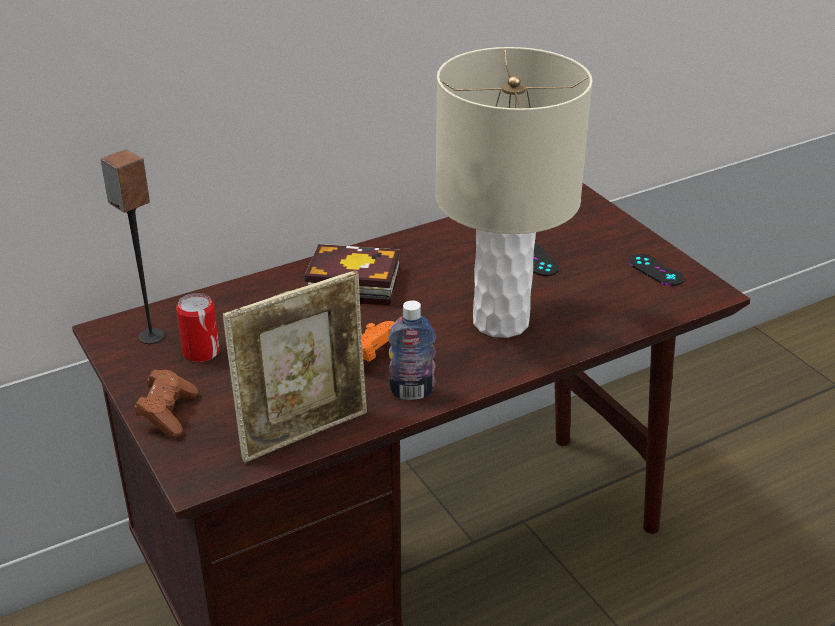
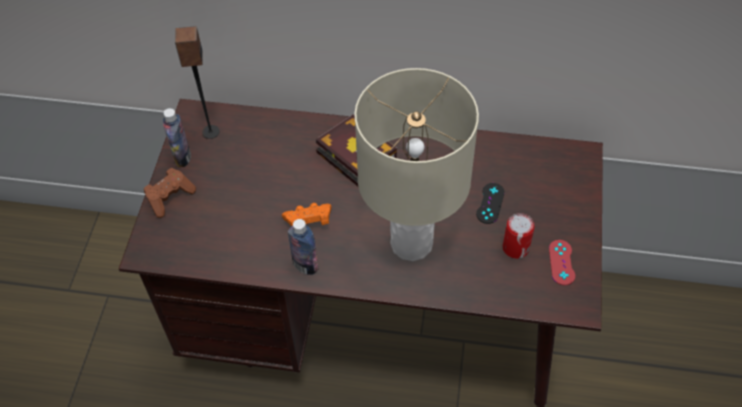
camera: 40 degrees right, 20 degrees up
can [176,293,219,362] -> can moved to [503,213,535,259]
picture frame [223,270,367,463] -> none
black game controller [629,254,684,286] -> red game controller [549,240,575,286]
none -> bottle [163,108,191,167]

